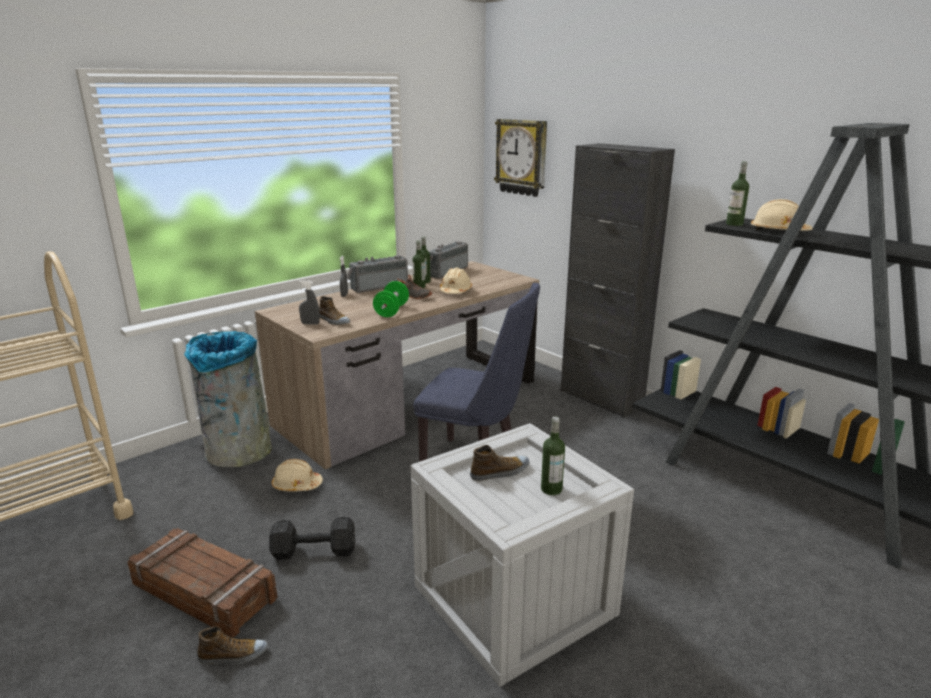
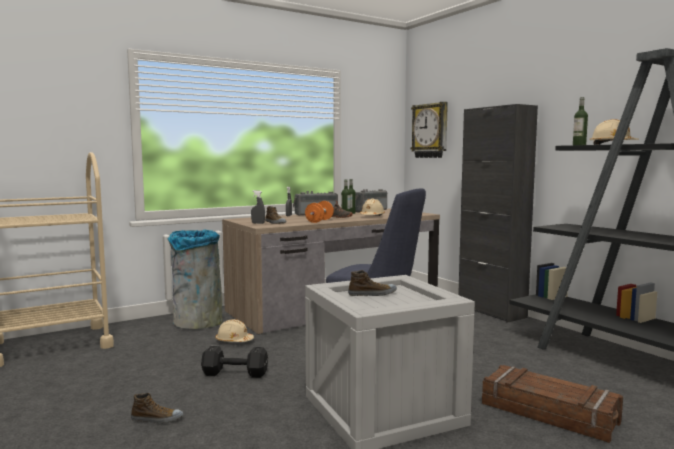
camera: 10 degrees right, 15 degrees down
crate [127,528,277,638] -> crate moved to [482,365,623,443]
green dumbbell [373,281,409,317] -> orange dumbbell [305,201,334,223]
bottle [541,416,565,495] -> none

